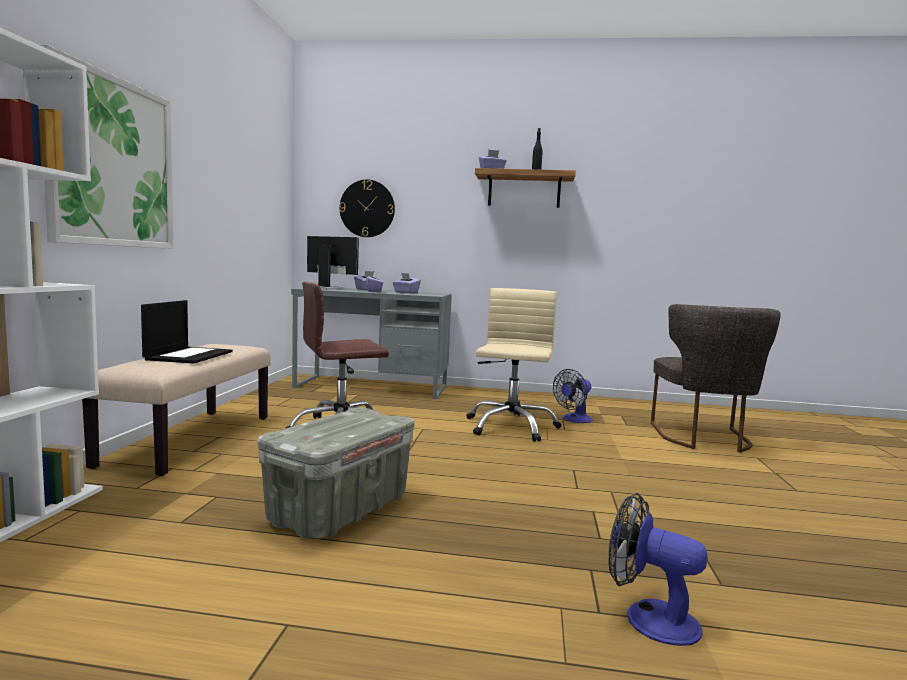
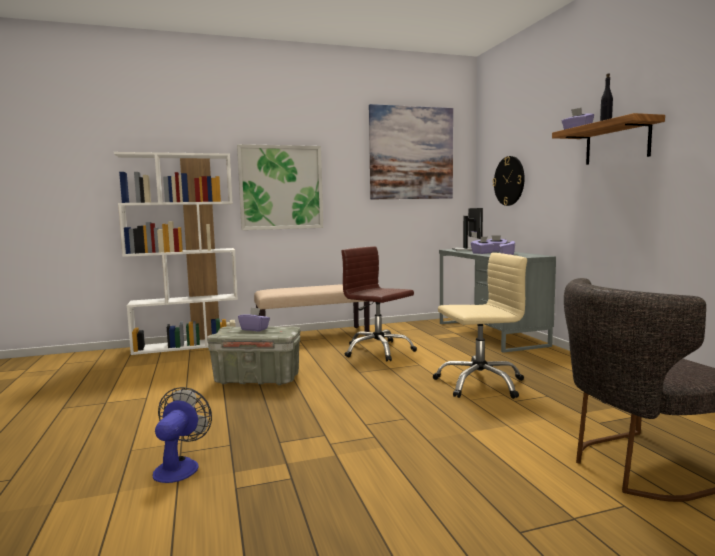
camera: 65 degrees right, 0 degrees up
laptop [141,300,233,364] -> none
fan [553,369,592,423] -> none
none -> purple tissue box [238,308,270,331]
none -> picture [369,104,453,199]

